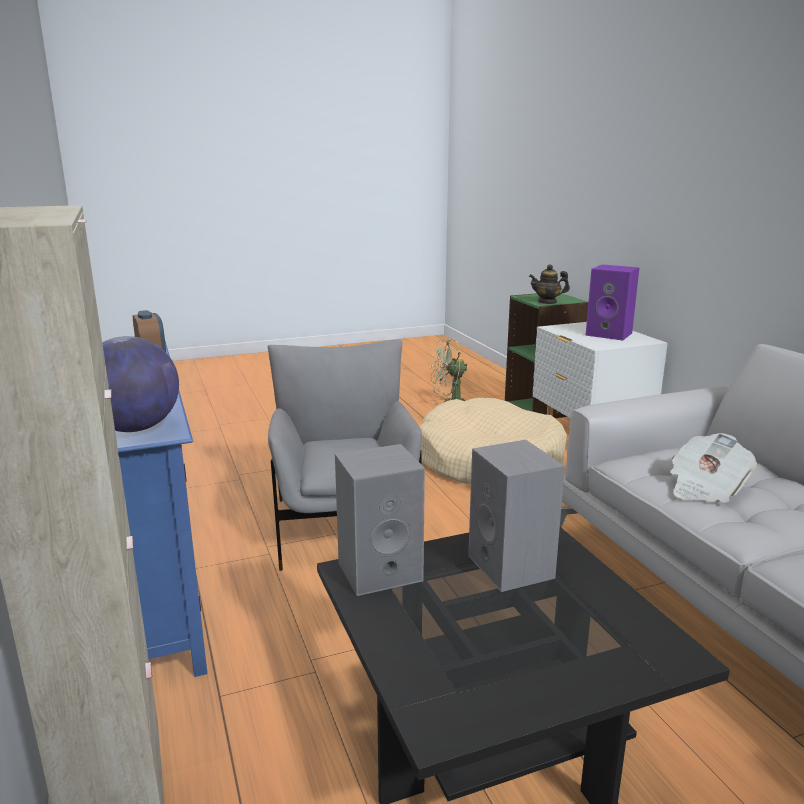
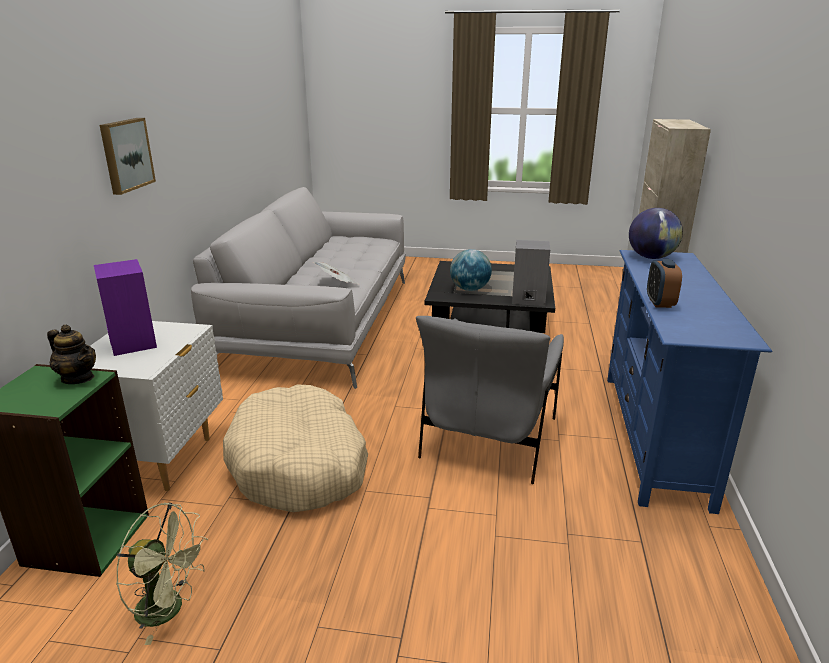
camera: 150 degrees left, 5 degrees up
grey speaker [468,440,565,592] -> globe [450,249,492,291]
none -> picture [100,118,156,195]

